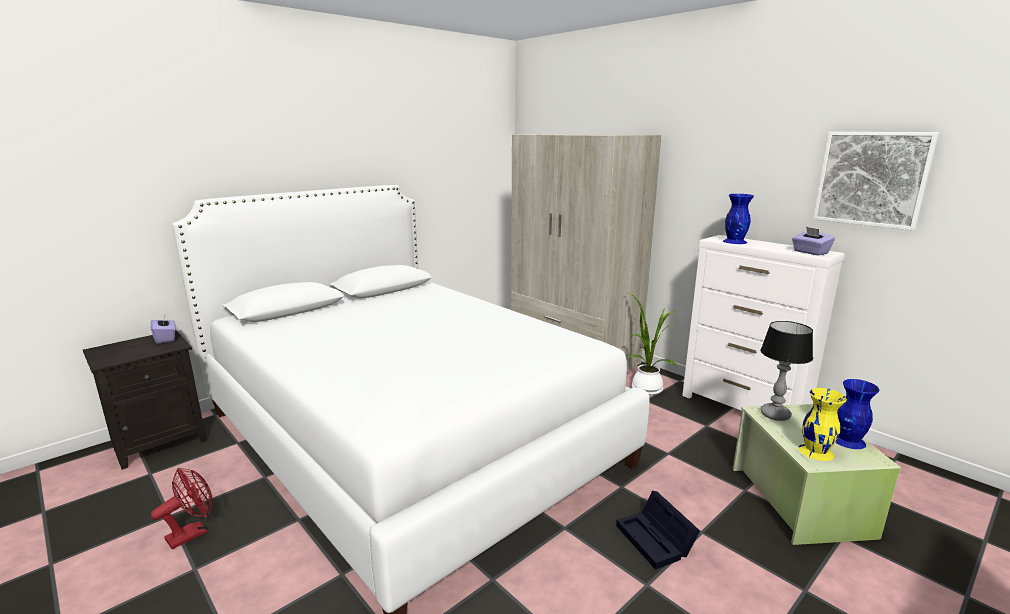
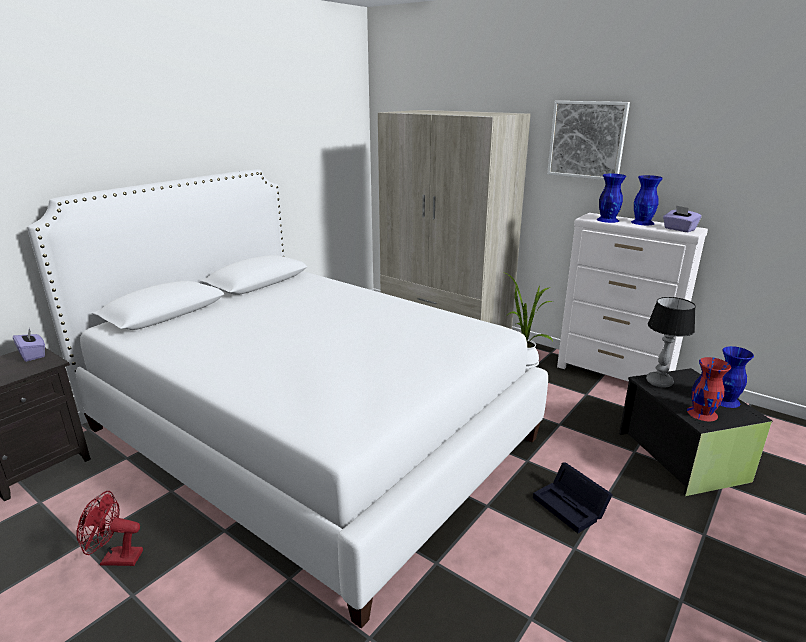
camera: 10 degrees left, 5 degrees up
red fan [151,468,213,549] -> red fan turned 120 degrees counterclockwise [76,491,143,566]
green storage box [733,404,901,545] -> black storage box [619,368,773,496]
yellow vase [798,388,847,461] -> red vase [687,357,731,421]
picture [813,132,939,230] -> picture moved to [547,101,630,180]
none -> blue vase [631,175,663,225]

